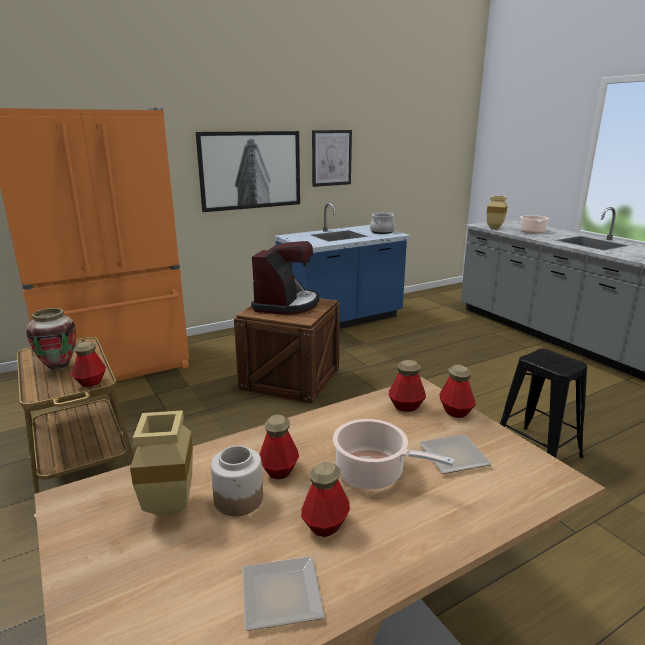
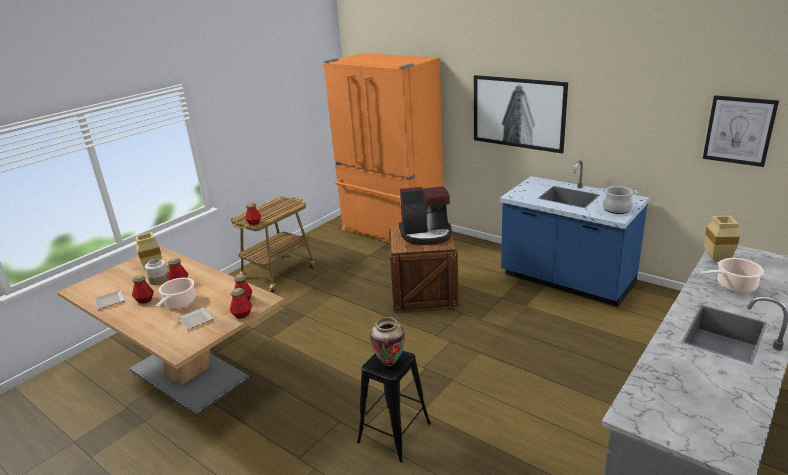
camera: 70 degrees right, 5 degrees up
vase [26,308,76,371] -> vase moved to [370,317,405,366]
picture [312,130,352,187] -> picture moved to [703,95,779,167]

